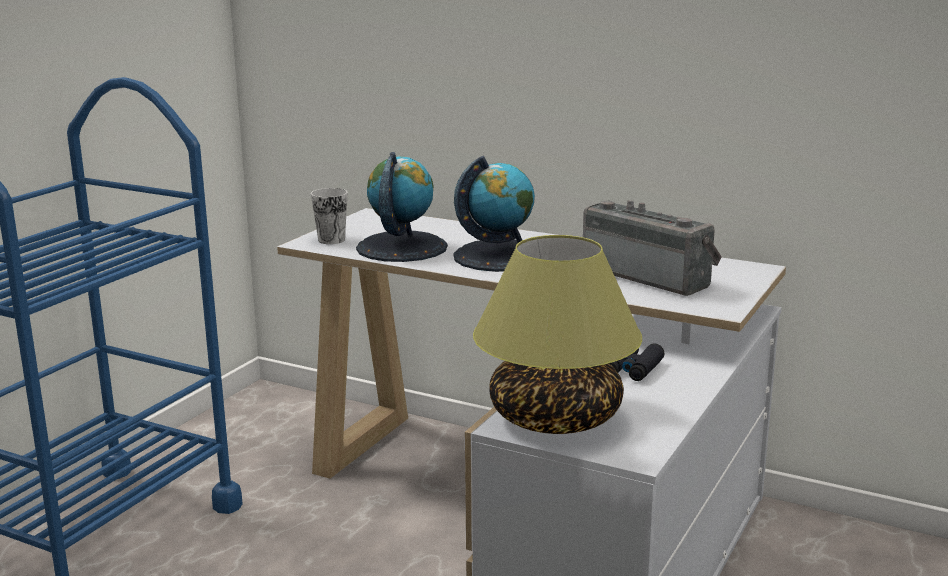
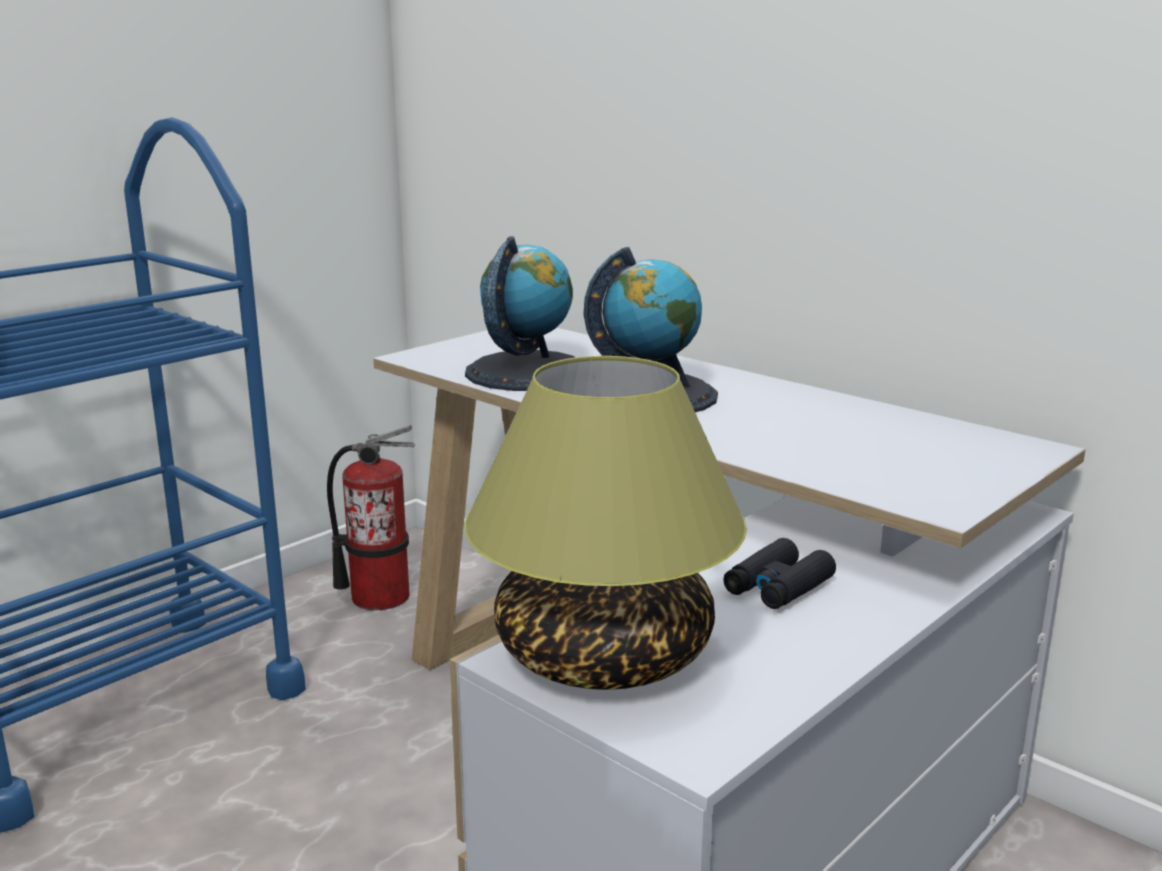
camera: 15 degrees right, 0 degrees up
cup [311,188,348,244] -> none
radio [583,200,722,296] -> none
none -> fire extinguisher [327,425,415,610]

